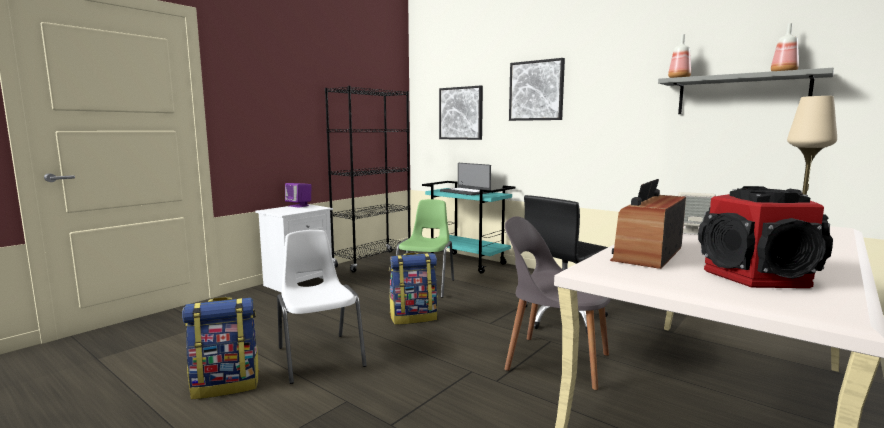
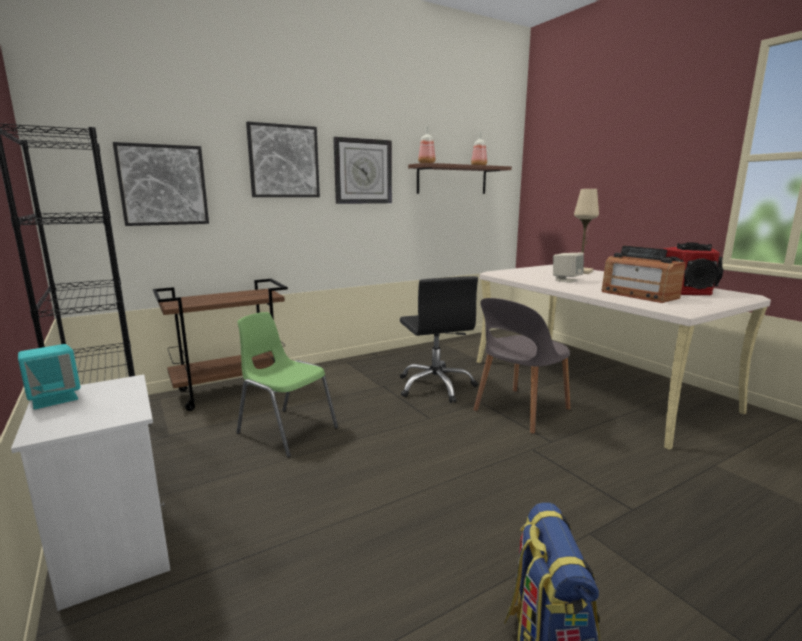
camera: 70 degrees left, 5 degrees up
white chair [277,230,367,384] -> none
purple speaker [285,183,311,208] -> turquoise speaker [18,344,80,410]
backpack [389,252,438,325] -> none
turquoise cart [422,181,516,273] -> brown cart [153,279,288,411]
laptop [440,163,491,195] -> none
grey shelf [658,68,834,114] -> brown shelf [408,163,512,194]
none -> wall clock [333,137,392,204]

